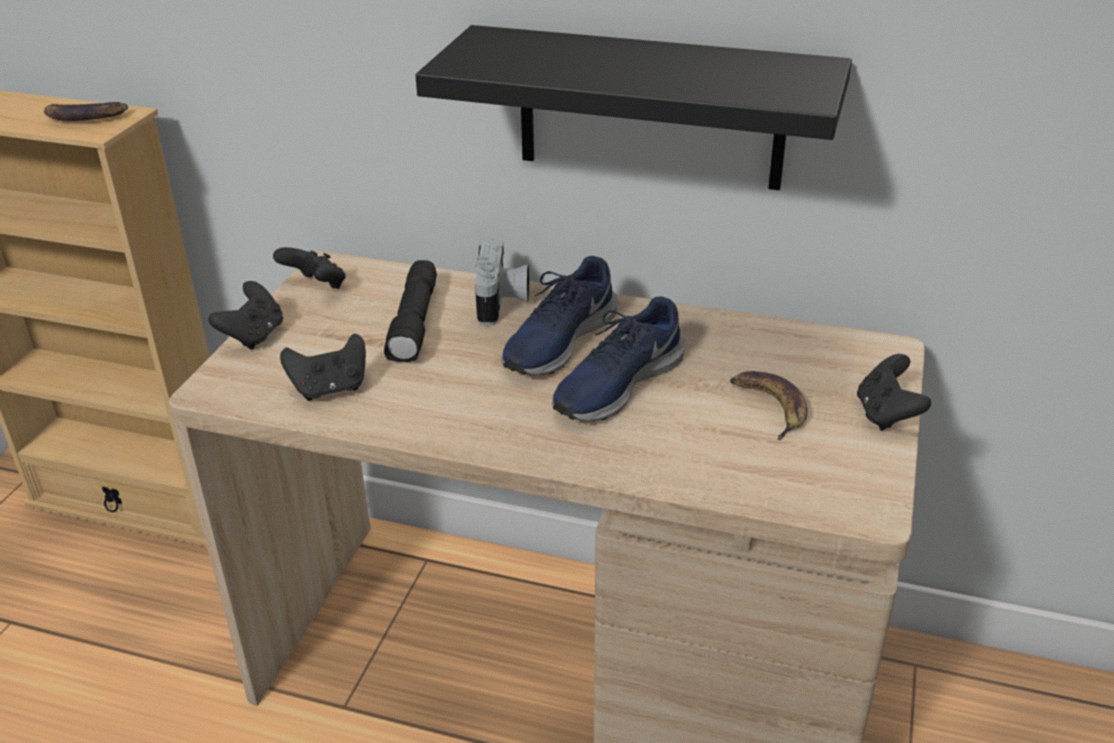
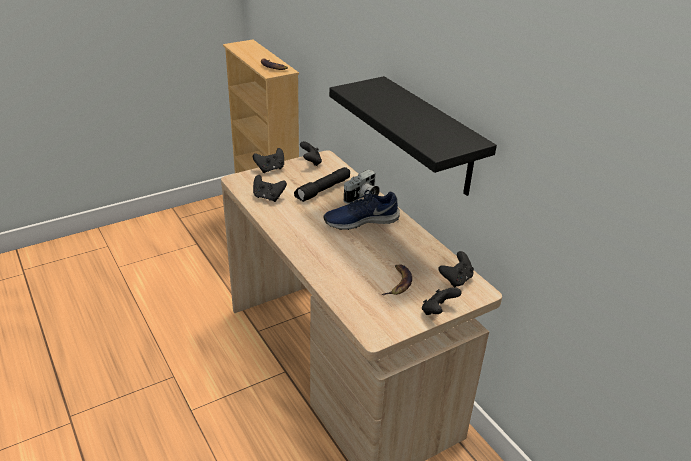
camera: 40 degrees right, 0 degrees up
blue shoe [552,296,685,421] -> none
none -> black game controller [438,251,474,287]

